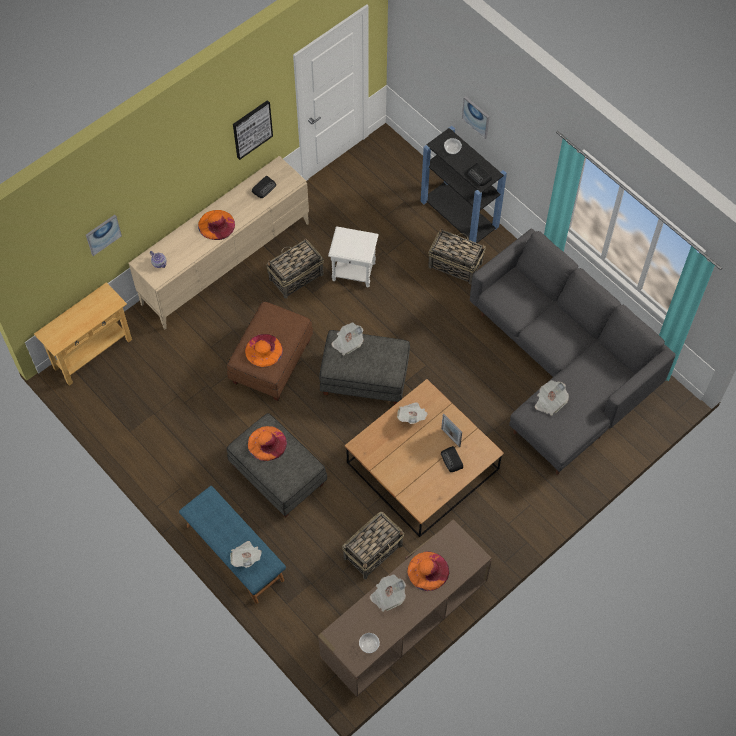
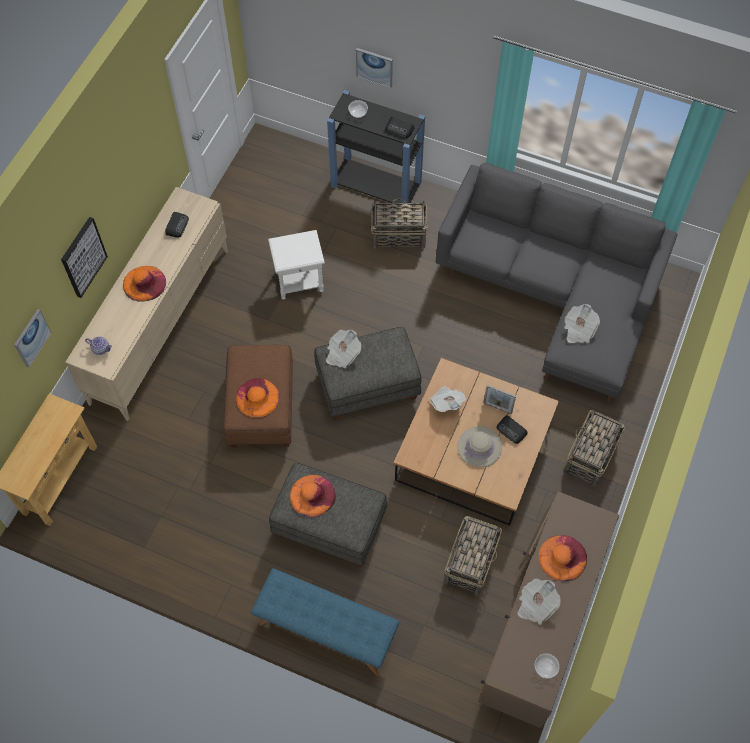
camera: 25 degrees left, 0 degrees up
newspaper [230,541,262,568] -> none
picture [233,100,273,160] -> picture moved to [61,217,108,298]
basket [266,238,324,299] -> basket moved to [564,409,625,487]
none -> beige hat [457,426,502,467]

